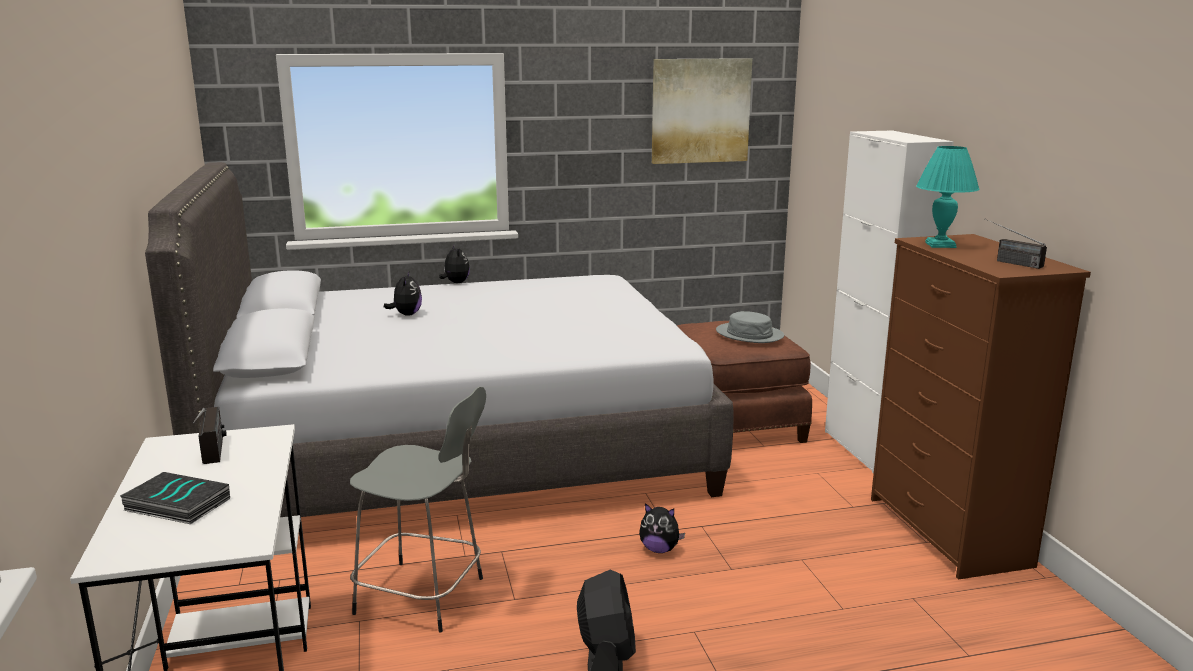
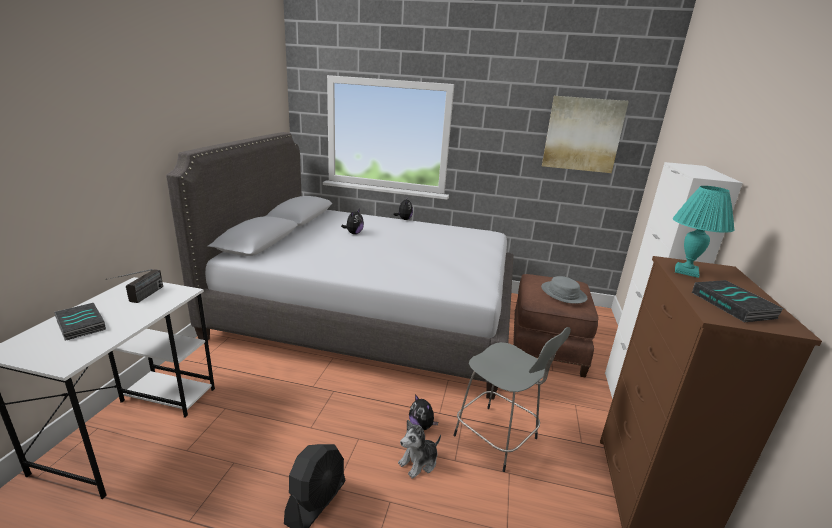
camera: 25 degrees right, 5 degrees up
grey stool [350,387,486,633] -> grey stool moved to [453,327,571,472]
radio [984,218,1047,269] -> book [692,280,784,322]
none -> plush toy [398,420,441,479]

